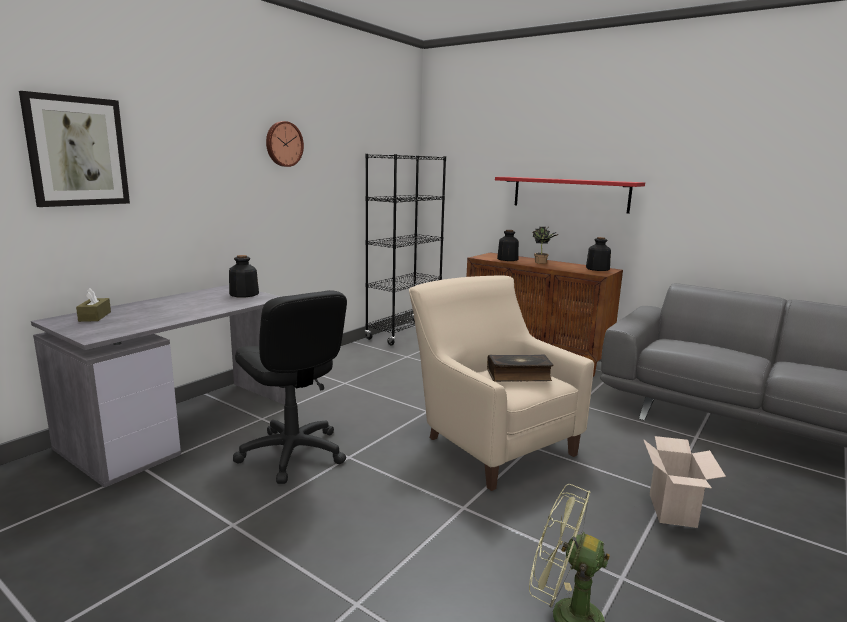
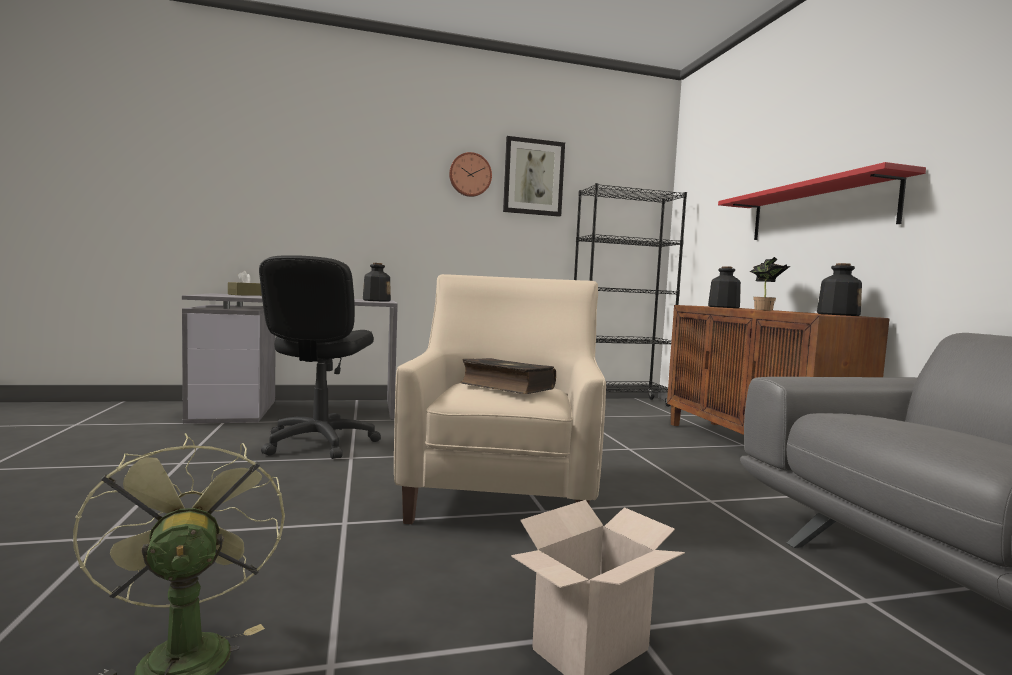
camera: 40 degrees right, 10 degrees down
picture [19,91,130,207] -> picture moved to [503,136,565,217]

